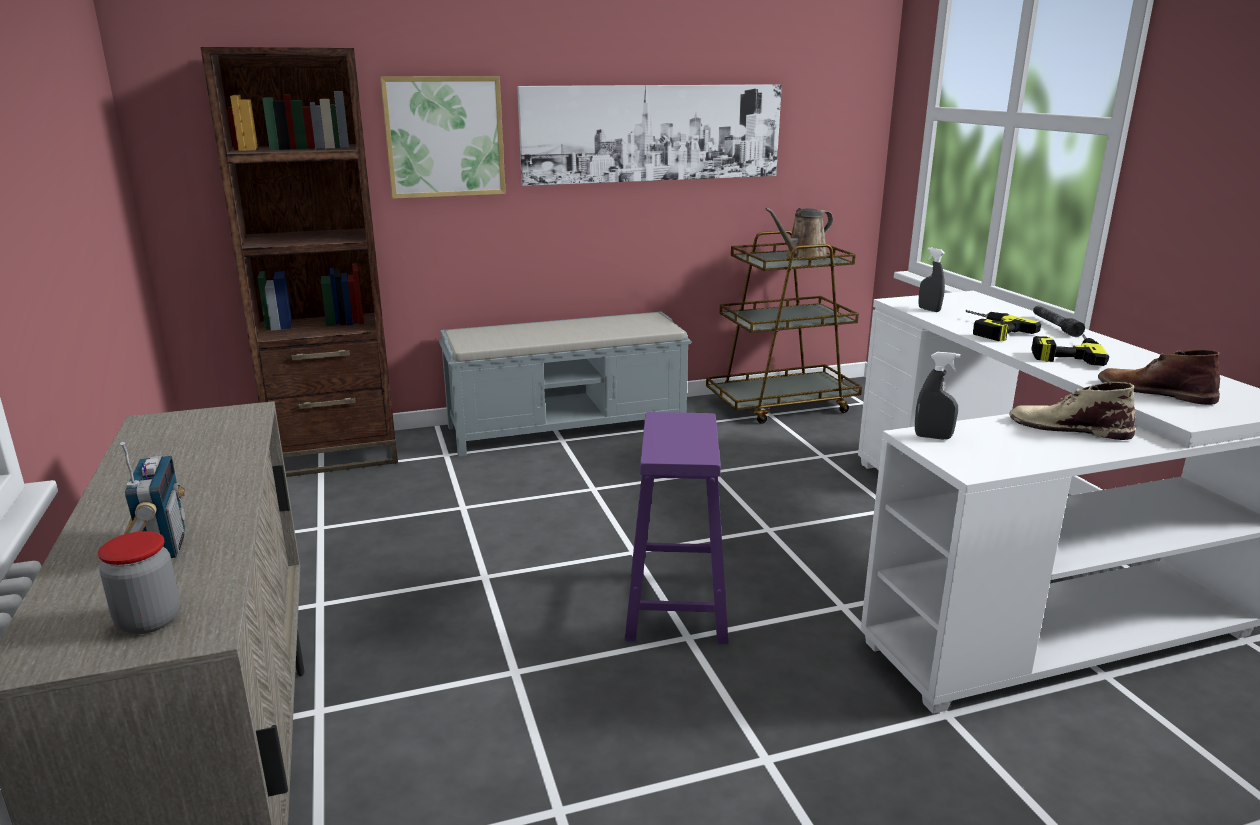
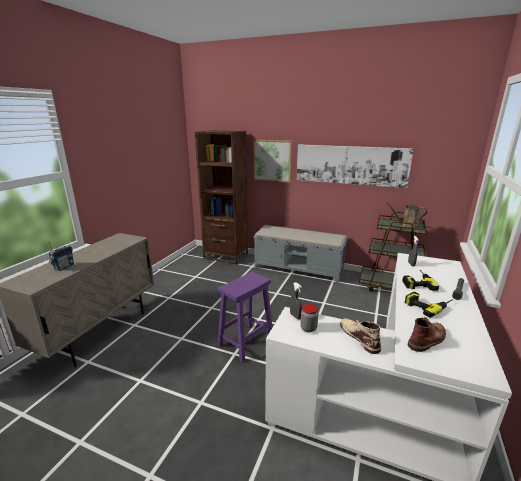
camera: 40 degrees right, 0 degrees up
jar [98,531,180,634] -> jar moved to [300,304,318,332]
brown boot [1098,350,1220,405] -> brown boot turned 60 degrees clockwise [408,317,446,352]

